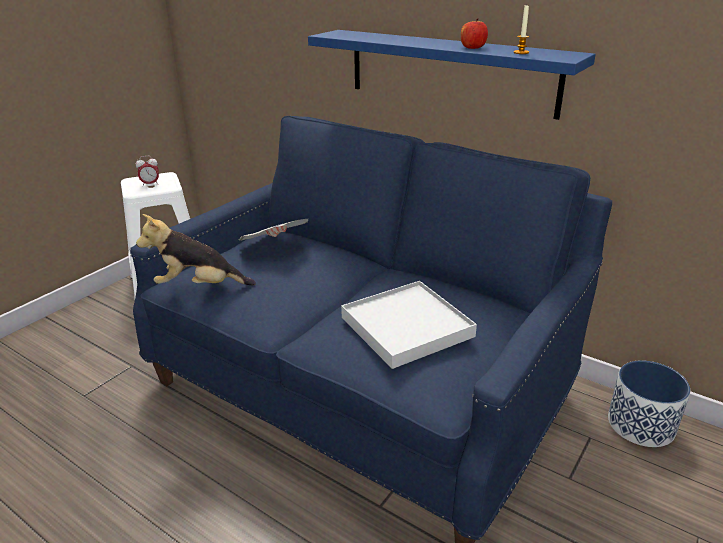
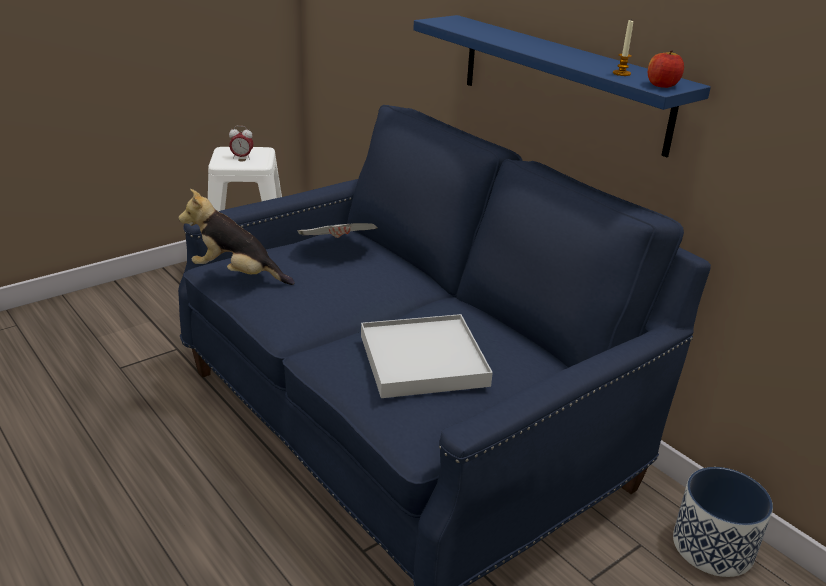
camera: 15 degrees right, 0 degrees up
apple [461,18,488,49] -> apple moved to [648,50,684,88]

